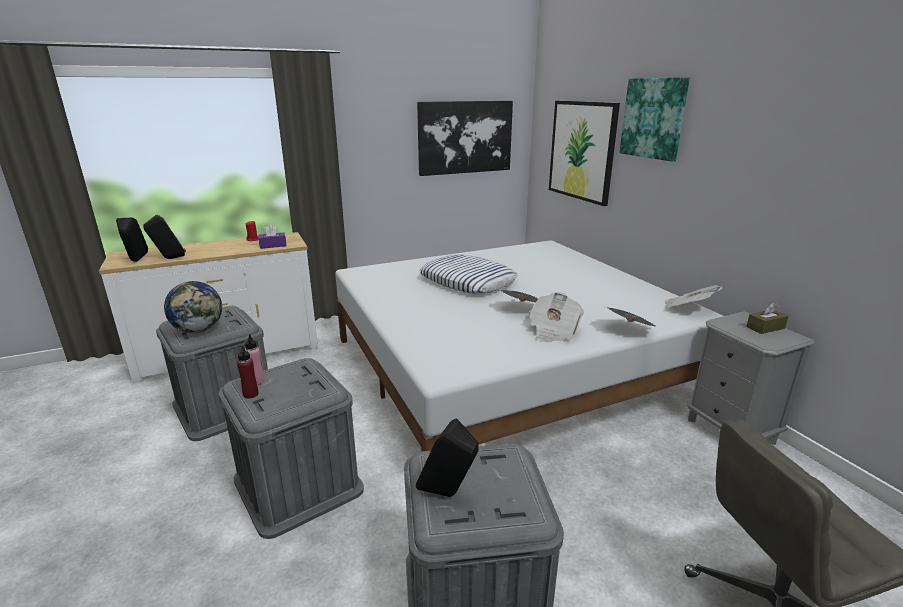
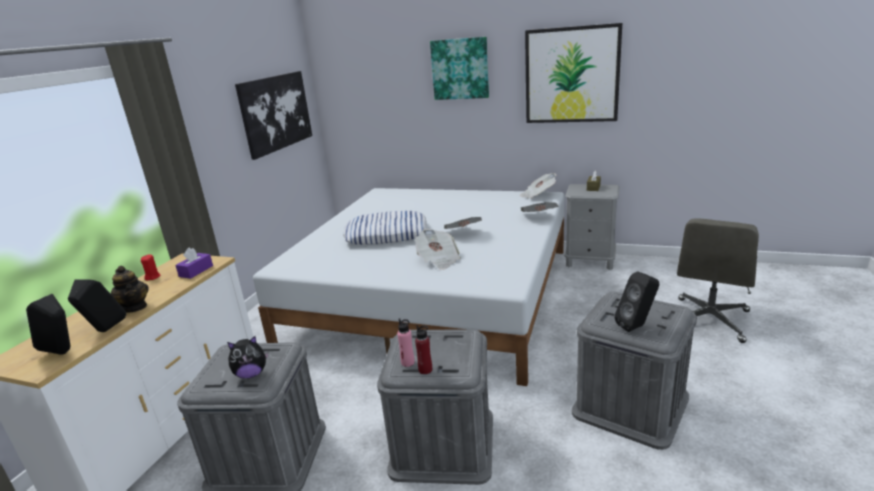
camera: 45 degrees left, 0 degrees up
globe [164,281,222,333] -> plush toy [227,336,269,378]
newspaper [529,292,584,342] -> newspaper moved to [415,229,461,270]
picture [549,101,620,206] -> picture moved to [525,23,622,123]
none -> teapot [110,266,149,313]

